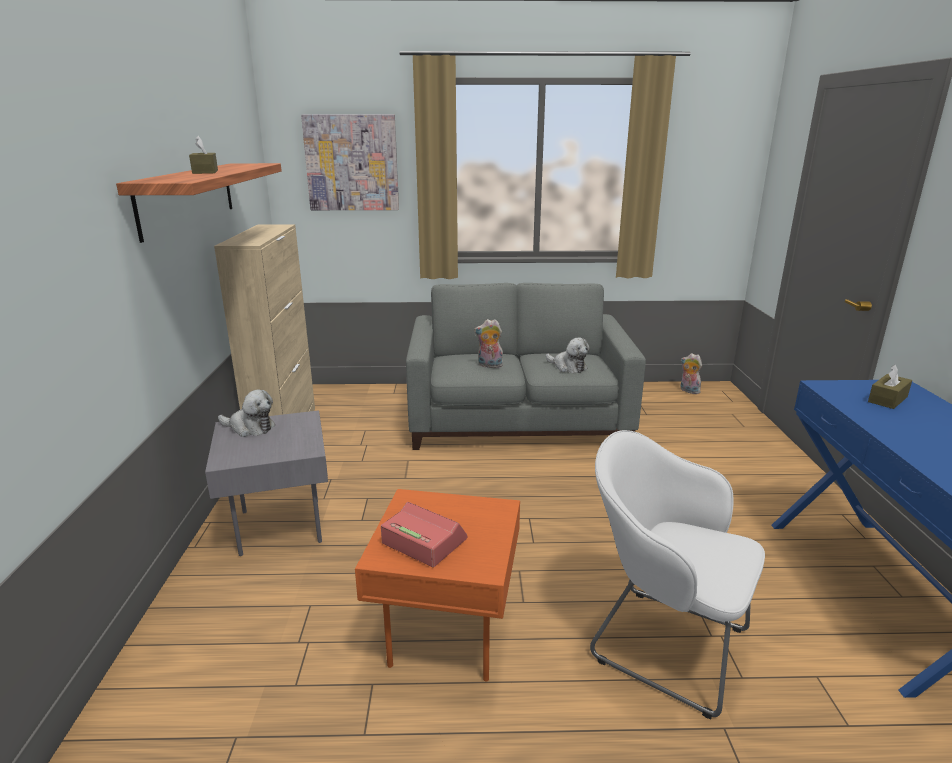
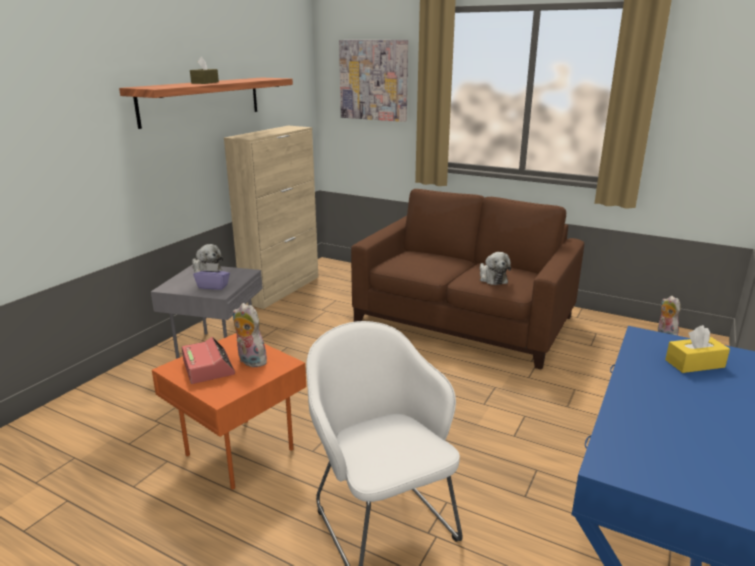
camera: 30 degrees right, 0 degrees up
grey sofa [406,283,646,450] -> brown sofa [351,189,584,370]
plush toy [474,319,503,368] -> plush toy moved to [233,303,267,367]
brown tissue box [868,365,912,409] -> yellow tissue box [665,325,730,373]
none -> purple tissue box [193,263,230,290]

